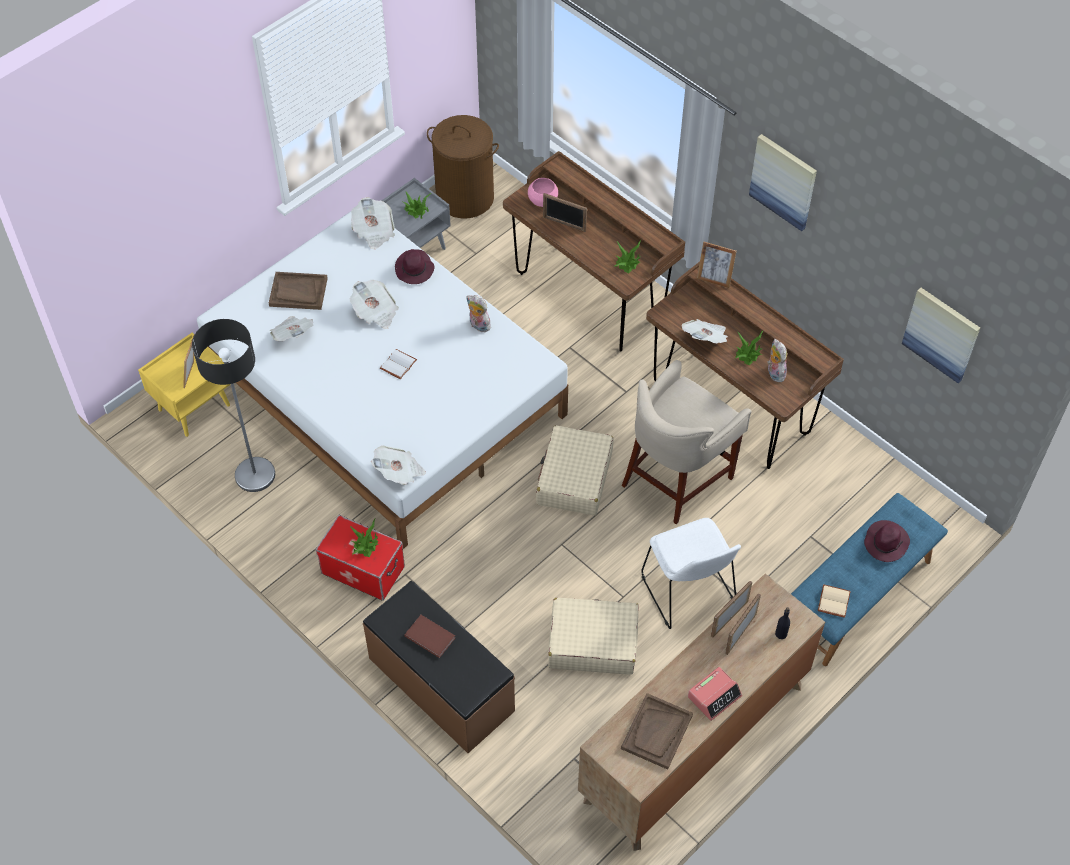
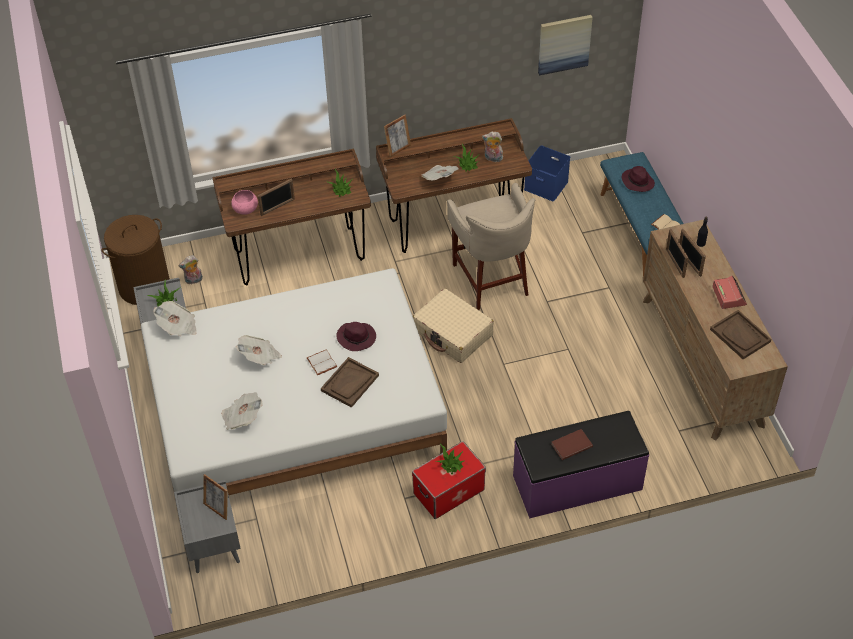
camera: 60 degrees left, 5 degrees down
yellow nightstand [138,333,231,437] -> grey nightstand [174,480,241,573]
floor lamp [192,319,275,492] -> none
brown tray [269,272,328,310] -> brown tray moved to [321,357,379,408]
brown bench [363,581,515,753] -> purple bench [513,411,649,518]
newspaper [371,446,426,485] -> none
purple hat [395,249,434,284] -> purple hat moved to [336,322,376,351]
plush toy [466,295,491,332] -> plush toy moved to [178,255,203,285]
beige suitcase [548,598,639,675] -> none
white chair [641,518,741,629] -> none
picture [749,134,817,231] -> none
none -> blue storage box [524,145,570,201]

